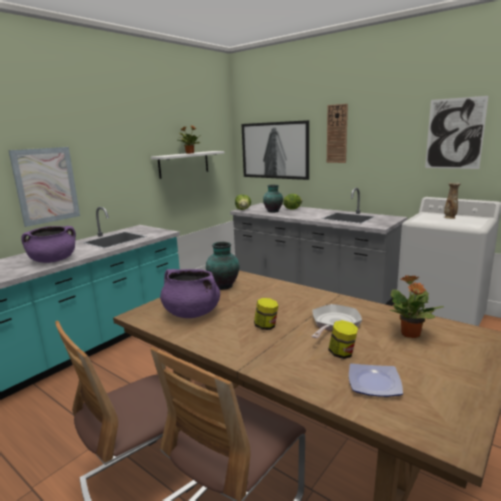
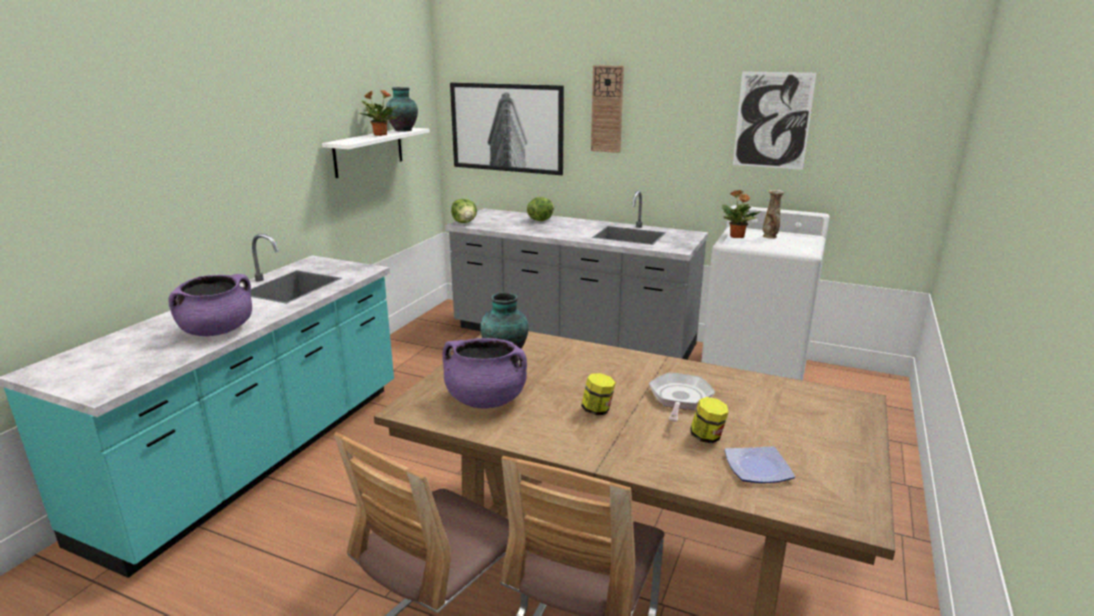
camera: 15 degrees left, 5 degrees up
picture [8,147,80,227] -> none
vase [263,185,283,213] -> vase moved to [386,87,418,132]
potted plant [390,275,444,338] -> potted plant moved to [722,190,762,238]

